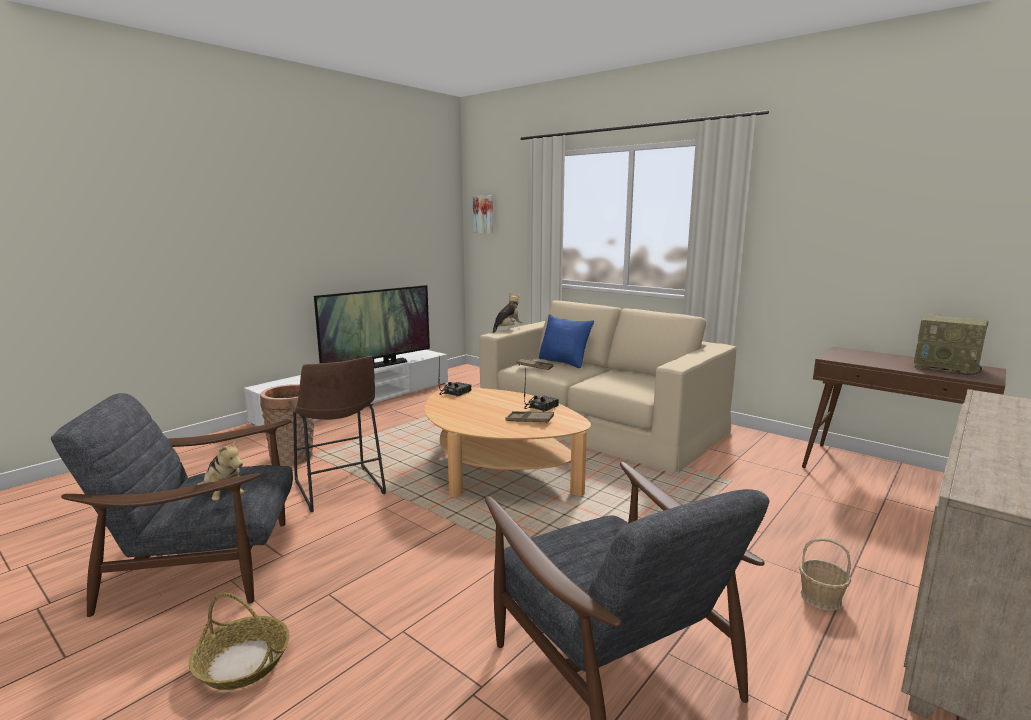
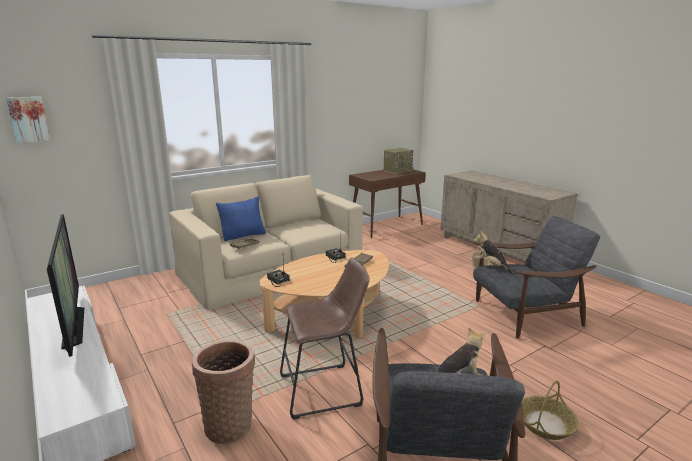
camera: 75 degrees left, 5 degrees up
plush toy [493,293,522,333] -> plush toy moved to [474,231,513,273]

